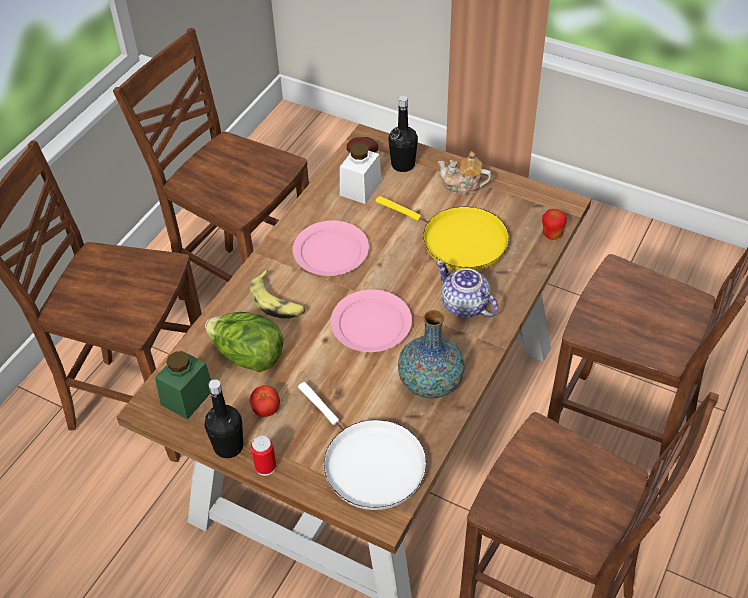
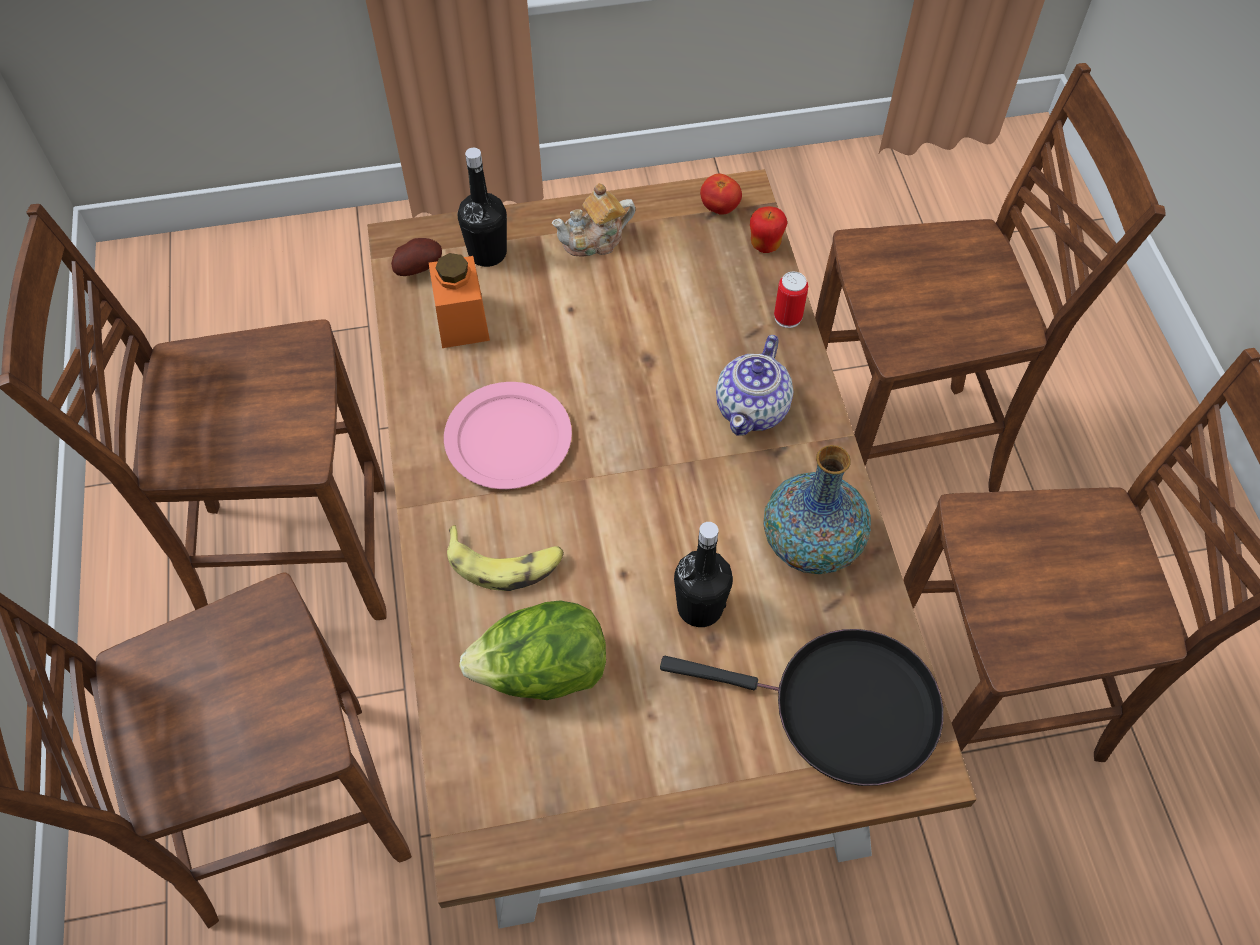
camera: 40 degrees left, 10 degrees up
green jar [155,350,211,420] -> none
black bottle [205,379,243,458] -> black bottle moved to [674,522,733,627]
tomato [250,385,280,417] -> tomato moved to [700,174,742,215]
can [251,436,276,476] -> can moved to [774,272,808,328]
white frying pan [298,382,427,510] -> black frying pan [660,629,944,786]
pink plate [331,290,412,352] -> none
white jar [340,144,382,204] -> orange jar [429,253,490,348]
yellow frying pan [376,196,509,271] -> none
teapot [436,260,498,317] -> teapot turned 75 degrees counterclockwise [716,335,793,435]

